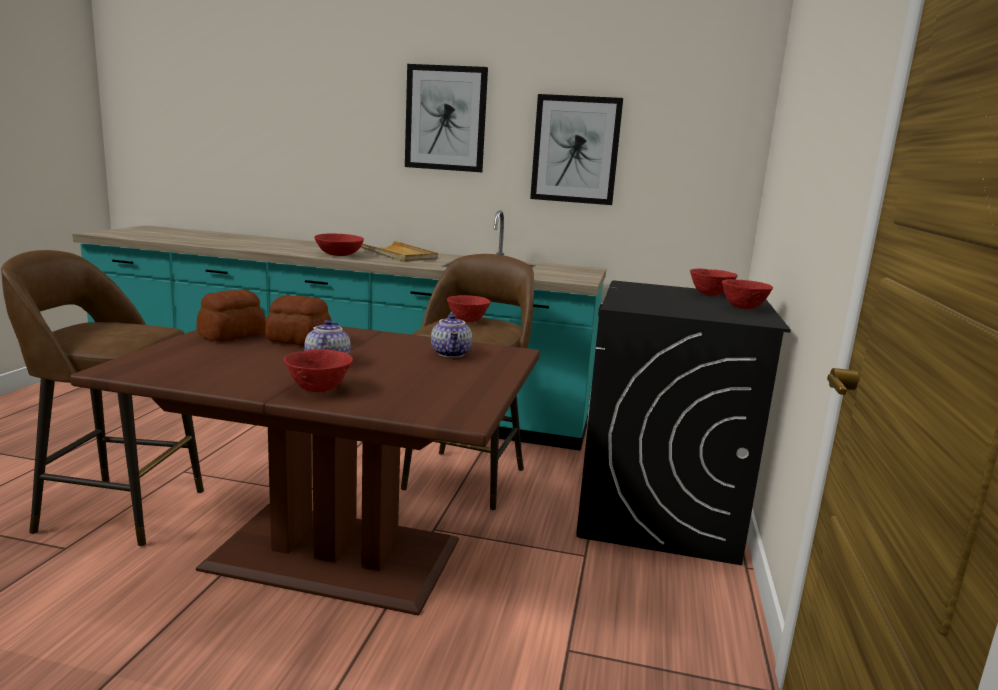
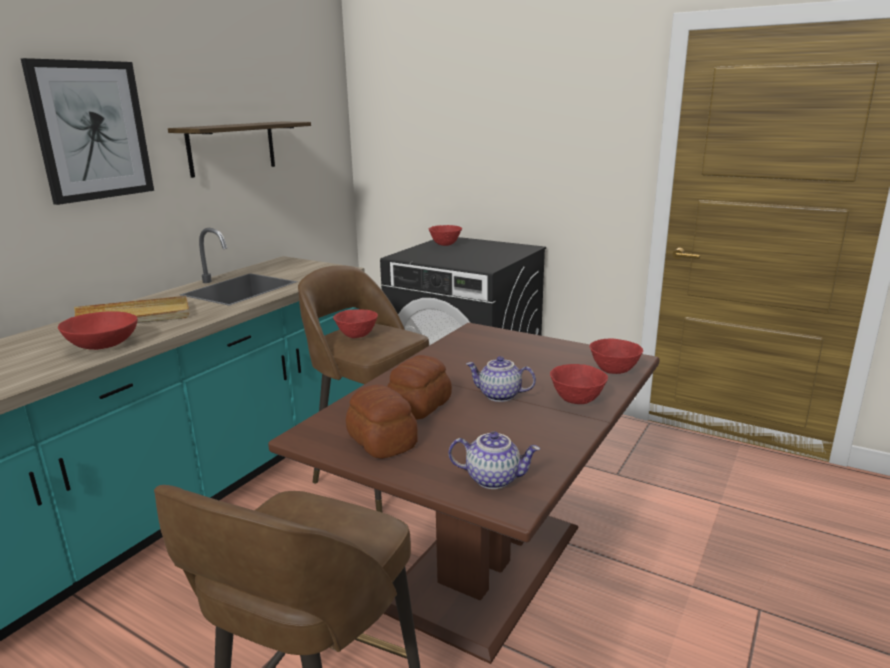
camera: 70 degrees left, 5 degrees up
teapot [431,314,472,358] -> teapot moved to [449,431,540,489]
picture [530,94,623,205] -> shelf [168,122,311,178]
red bowl [722,279,773,309] -> red bowl moved to [589,338,643,374]

